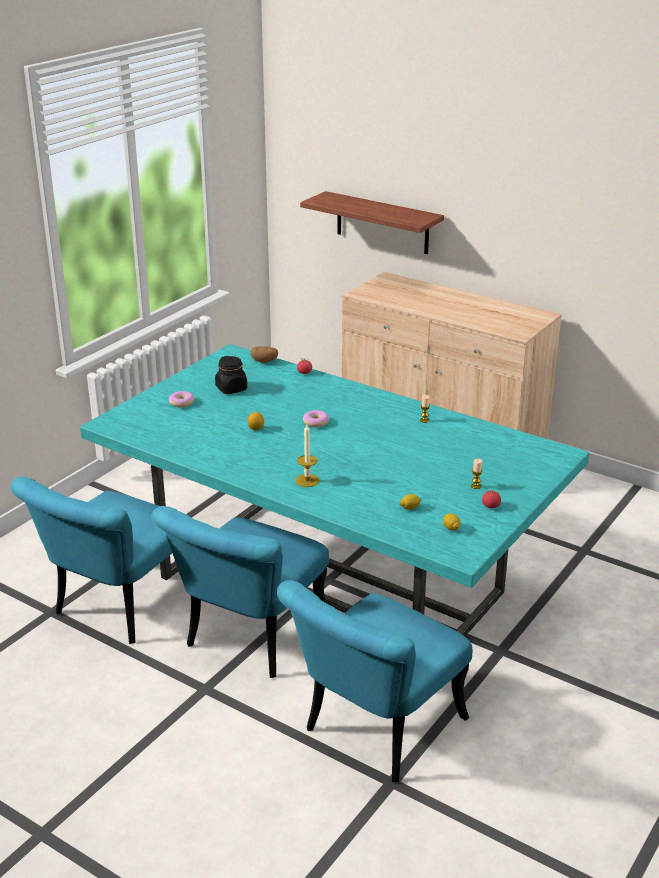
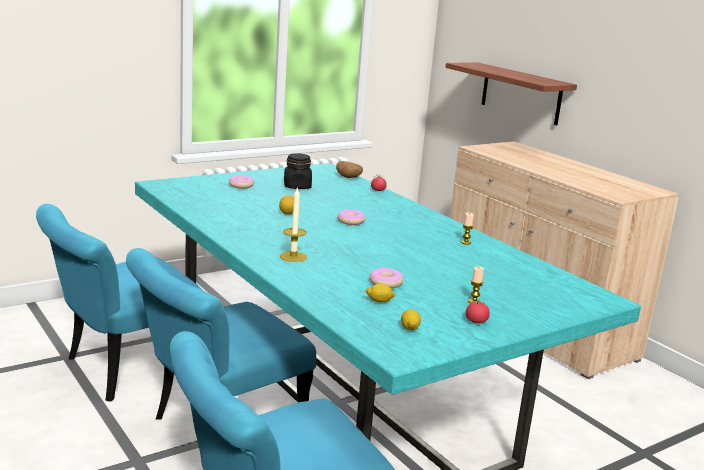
camera: 20 degrees right, 10 degrees down
none -> donut [370,268,403,288]

